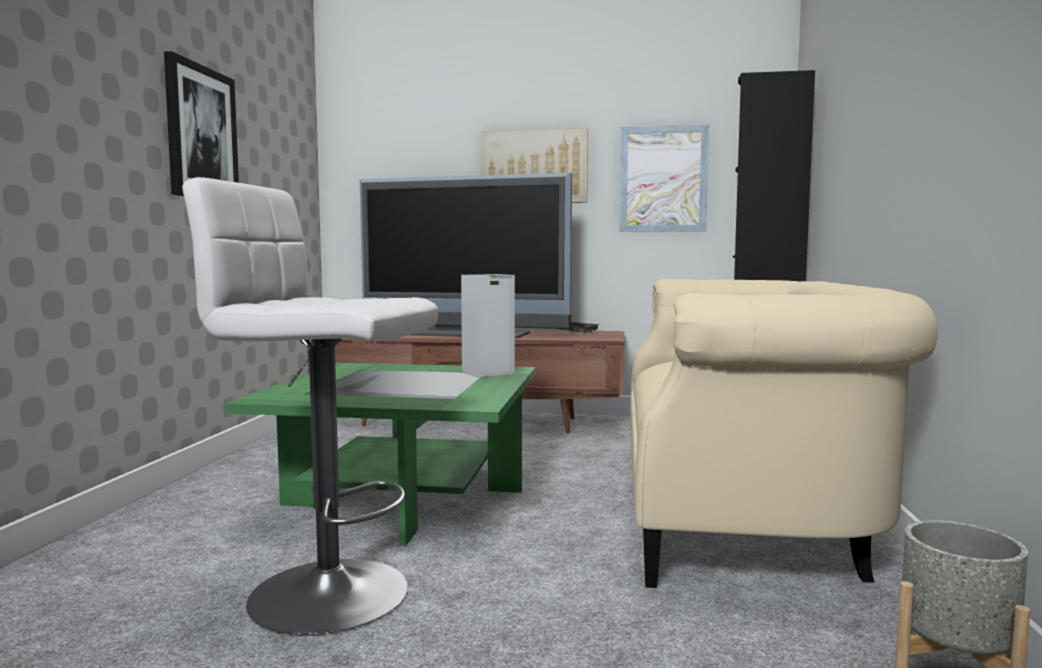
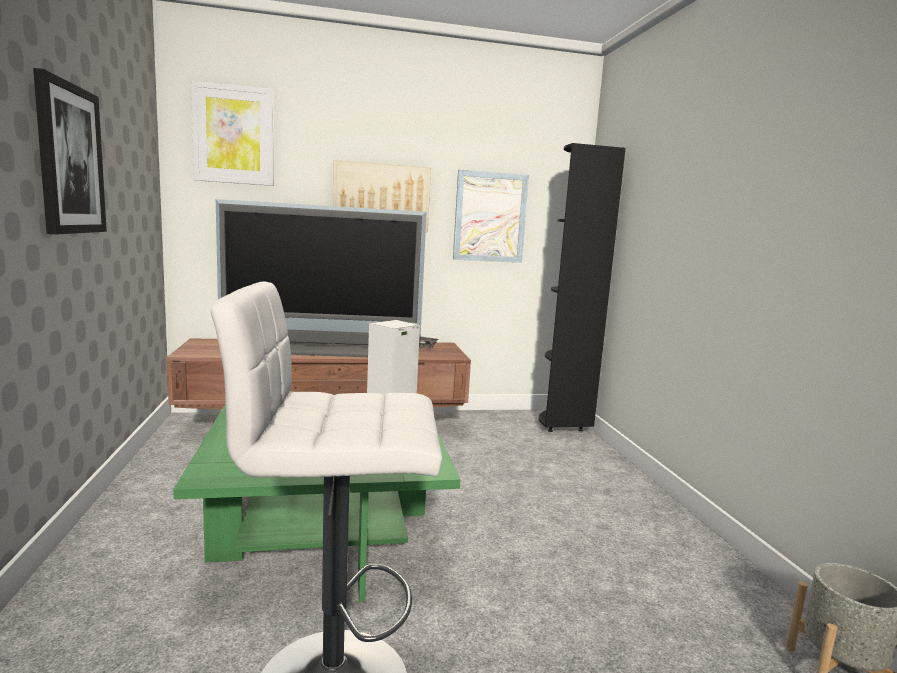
camera: 20 degrees left, 5 degrees up
beige sofa [630,279,938,588] -> none
none -> picture [191,81,274,186]

